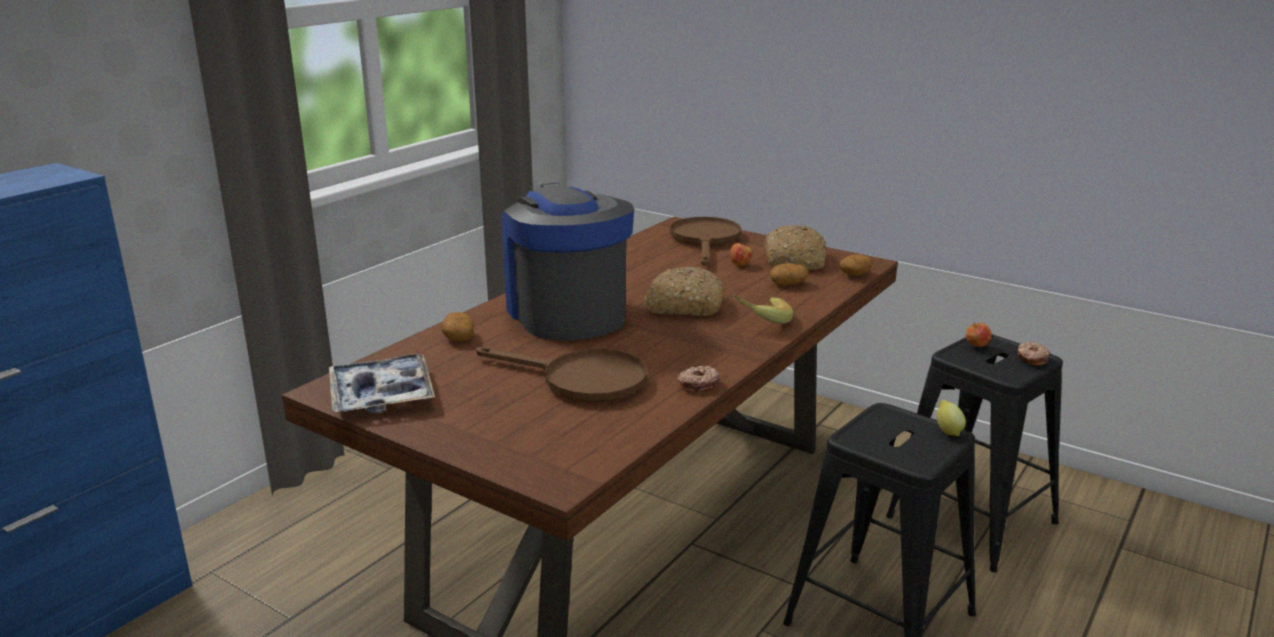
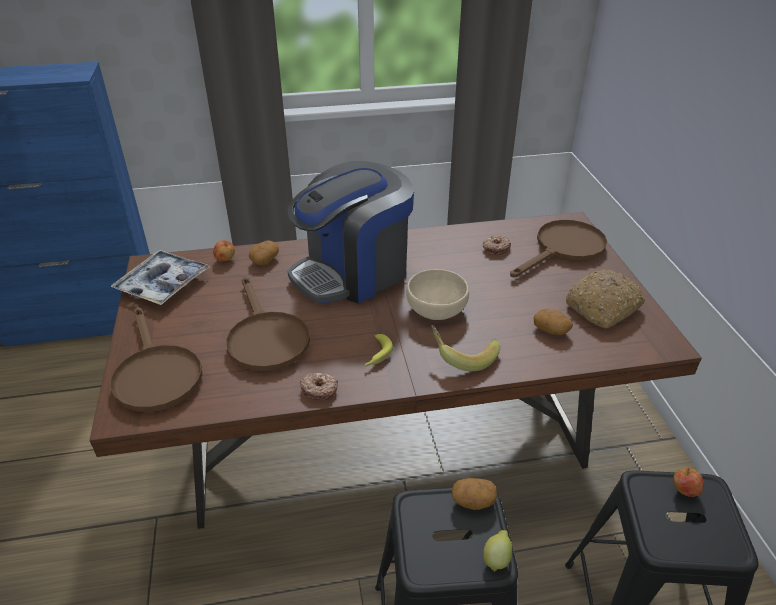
camera: 45 degrees right, 15 degrees up
coffee machine [502,183,634,340] -> coffee machine turned 150 degrees counterclockwise [287,161,414,304]
bread [644,267,724,316] -> beige bowl [406,269,469,320]
apple [730,243,752,266] -> apple moved to [213,240,235,262]
potato [839,254,872,276] -> potato moved to [451,478,497,510]
donut [1017,342,1050,365] -> donut moved to [482,236,511,255]
none -> brown frying pan [110,307,202,412]
none -> banana [365,334,393,367]

